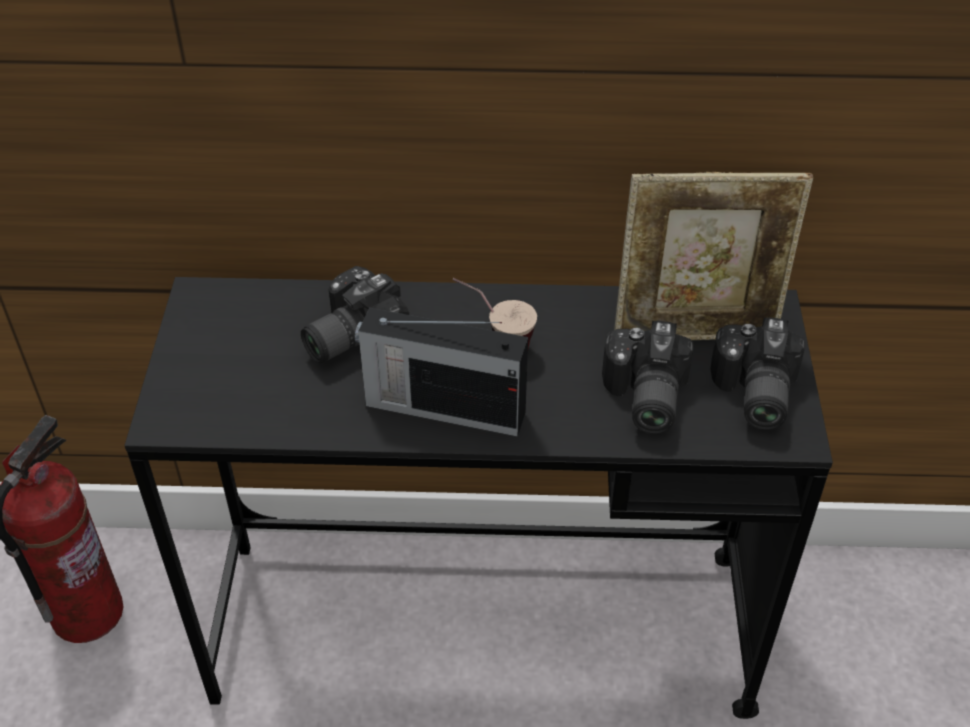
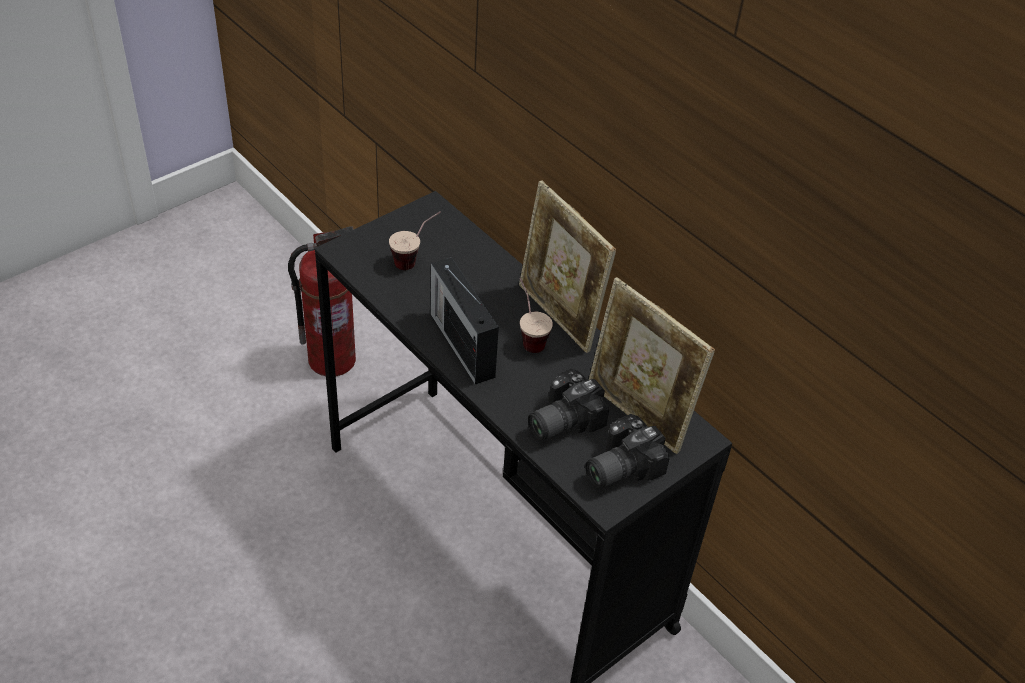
camera: 45 degrees right, 0 degrees up
camera [301,266,409,363] -> none
none -> cup [389,211,441,270]
none -> picture frame [519,181,616,353]

